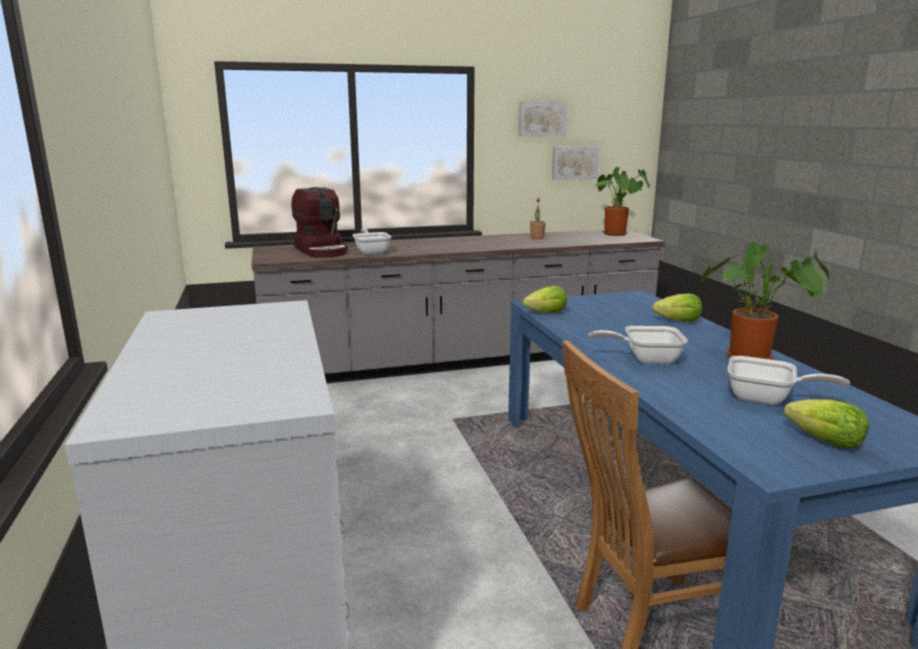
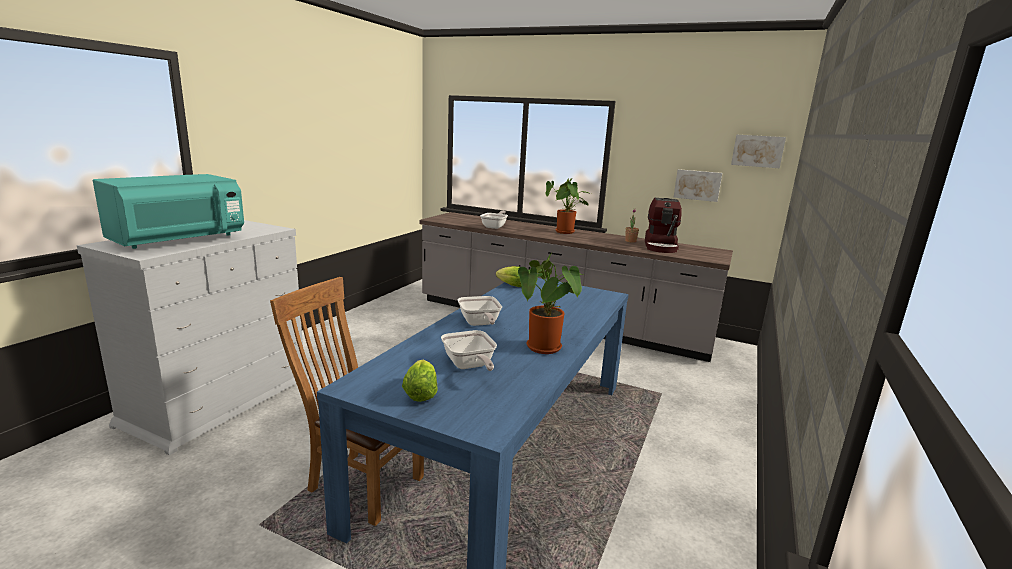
camera: 40 degrees right, 0 degrees up
coffee machine [291,187,348,258] -> coffee machine moved to [645,198,682,253]
picture [519,101,568,137] -> picture moved to [731,135,786,168]
frying pan [588,326,688,364] -> frying pan turned 150 degrees counterclockwise [458,296,502,326]
potted plant [595,167,650,236] -> potted plant moved to [546,178,591,234]
lettuce [652,294,702,322] -> none
none -> turquoise microwave [93,174,244,249]

